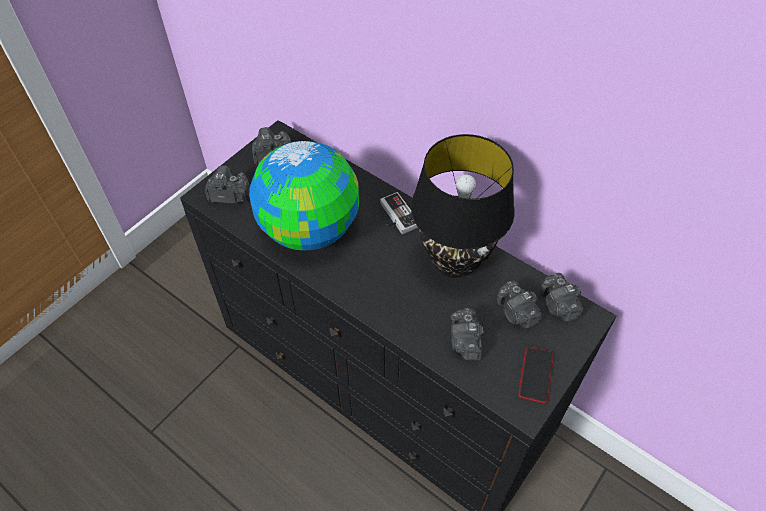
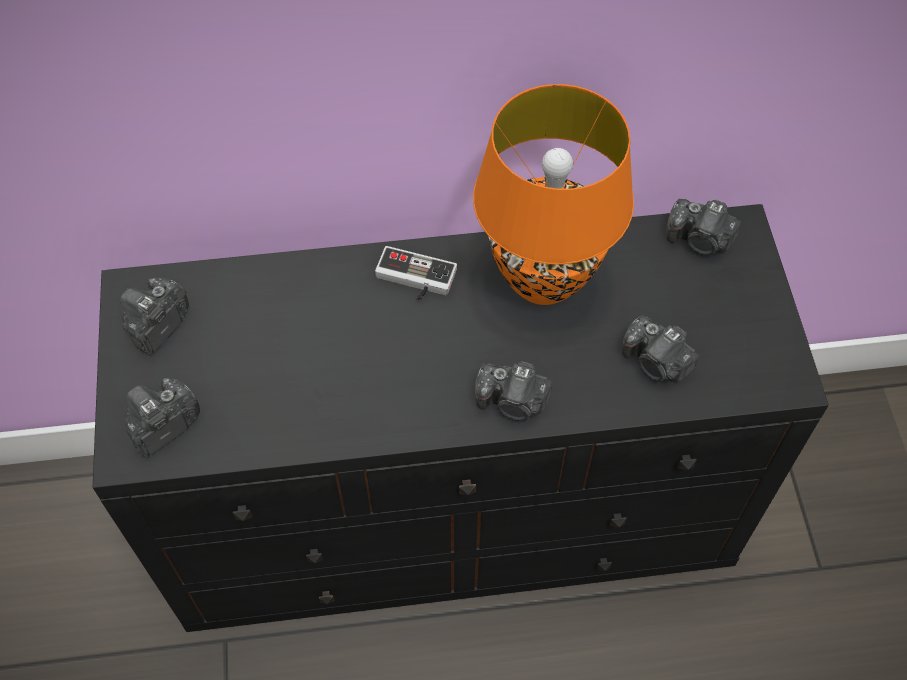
camera: 45 degrees left, 5 degrees up
globe [249,141,359,251] -> none
black table lamp [411,134,515,278] -> orange table lamp [473,84,634,305]
camera [497,281,542,329] -> camera moved to [475,361,552,421]
phone [518,347,554,404] -> none

